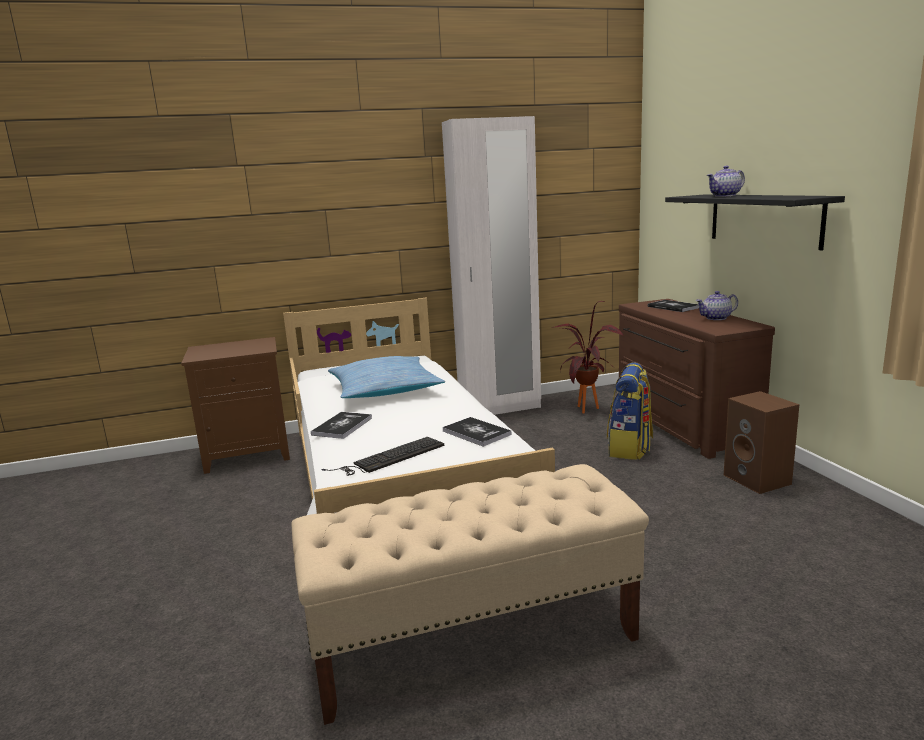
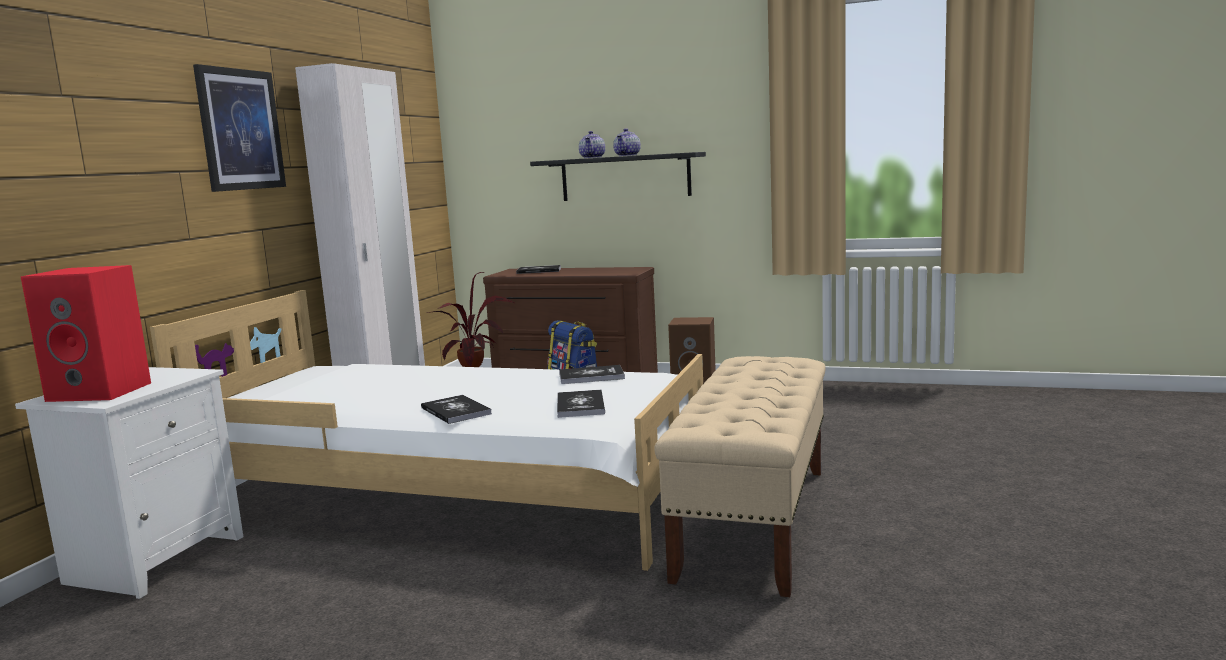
camera: 55 degrees left, 5 degrees down
brown nightstand [181,337,290,474] -> white nightstand [15,367,243,599]
keyboard [322,437,444,476] -> book [557,390,605,418]
pillow [328,356,445,398] -> none
teapot [696,291,738,320] -> teapot moved to [613,128,641,156]
none -> red speaker [21,265,151,402]
none -> picture [193,64,286,192]

